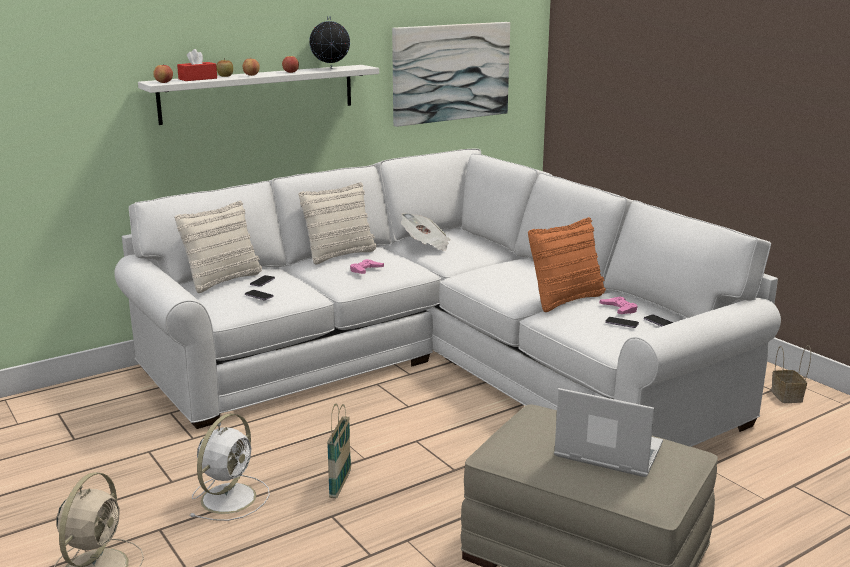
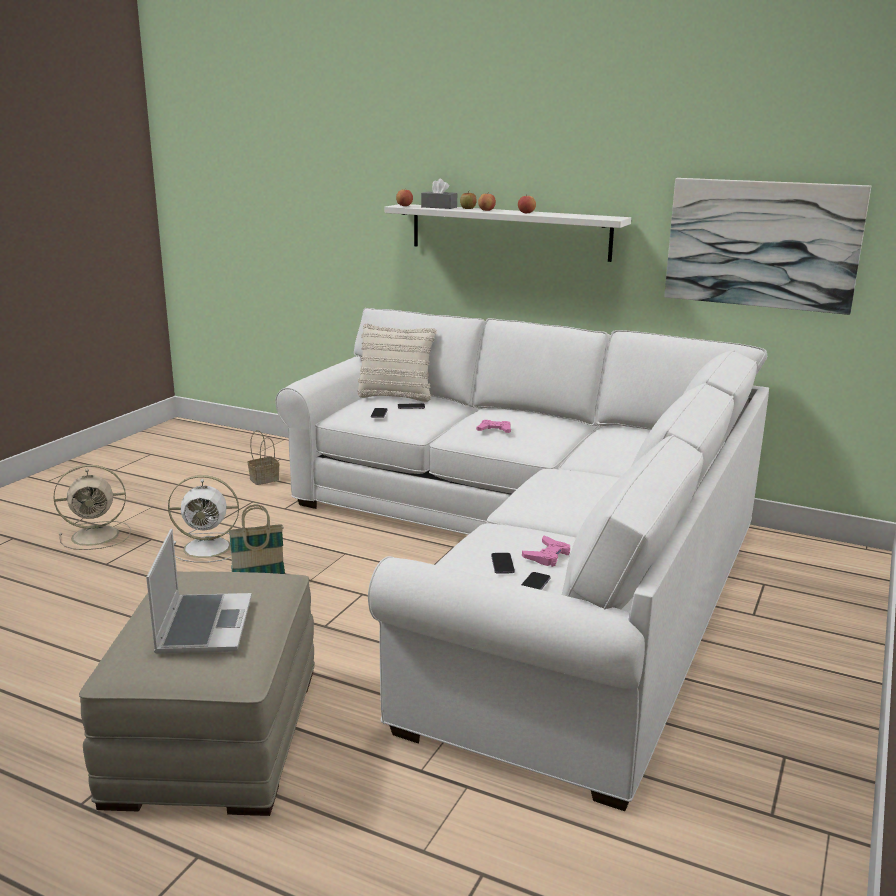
camera: 60 degrees right, 0 degrees up
red tissue box [177,49,217,81] -> grey tissue box [421,179,457,209]
beige pillow [298,182,377,264] -> none
globe [309,16,350,69] -> none
newspaper [401,213,450,251] -> none
orange pillow [528,217,606,312] -> none
basket [771,345,811,403] -> basket moved to [248,430,279,485]

